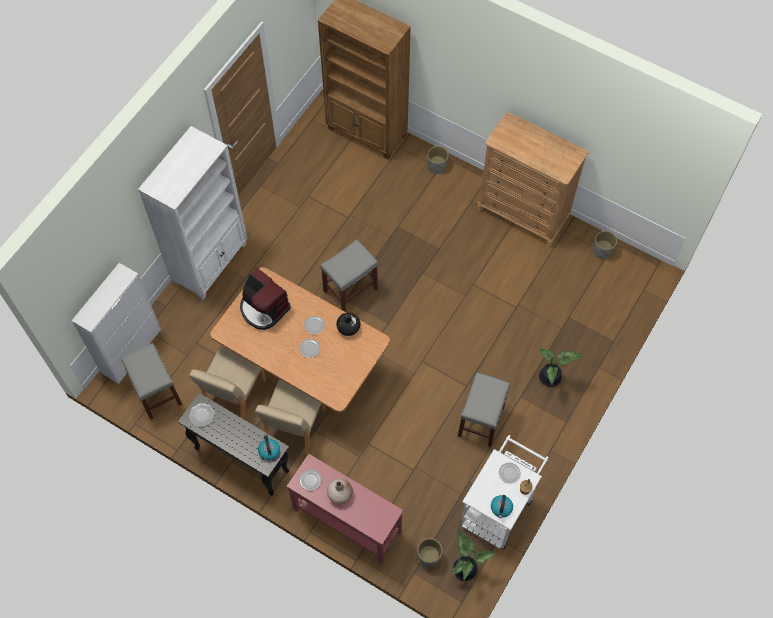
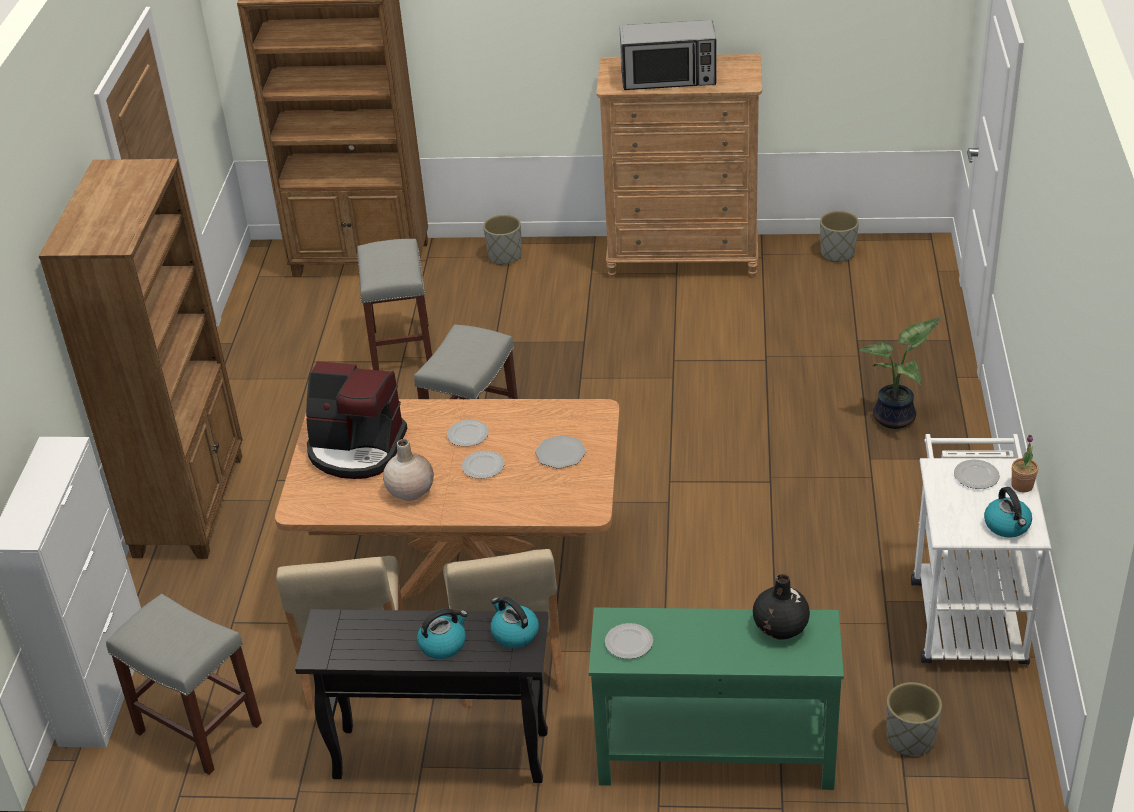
camera: 25 degrees left, 25 degrees down
white bookcase [138,126,248,300] -> brown bookcase [39,159,243,559]
plate [189,403,215,427] -> plate moved to [535,435,586,469]
red console table [286,454,404,563] -> green console table [589,607,844,790]
beige vase [327,478,353,504] -> beige vase moved to [383,439,434,501]
black vase [336,312,360,336] -> black vase moved to [753,574,810,640]
potted plant [451,528,495,581] -> none
grey stool [458,373,510,447] -> grey stool moved to [357,239,432,370]
none -> kettle [417,608,468,659]
none -> microwave [620,20,717,90]

